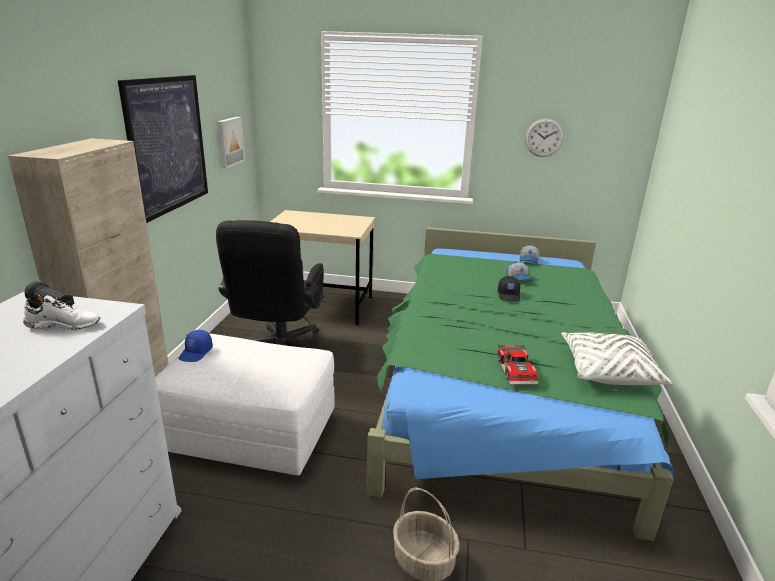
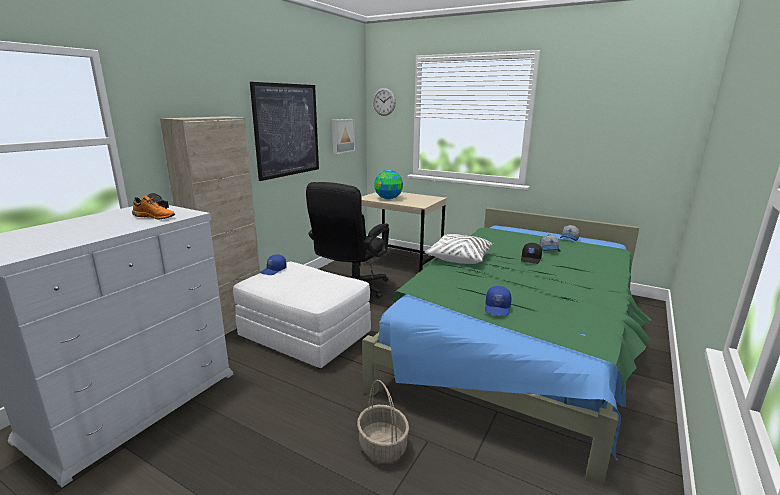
camera: 20 degrees right, 5 degrees down
white shoe [23,295,101,330] -> orange shoe [132,196,175,220]
toy car [497,344,538,385] -> blue cap [485,286,512,316]
wall clock [525,118,564,157] -> wall clock moved to [373,88,396,116]
white pillow [562,332,671,385] -> white pillow moved to [424,234,495,264]
none -> globe [374,170,403,199]

